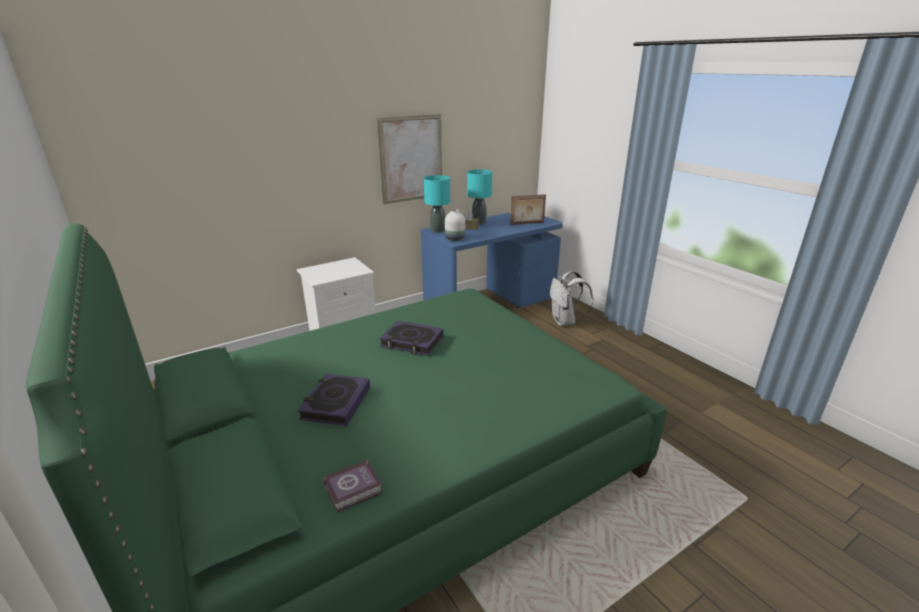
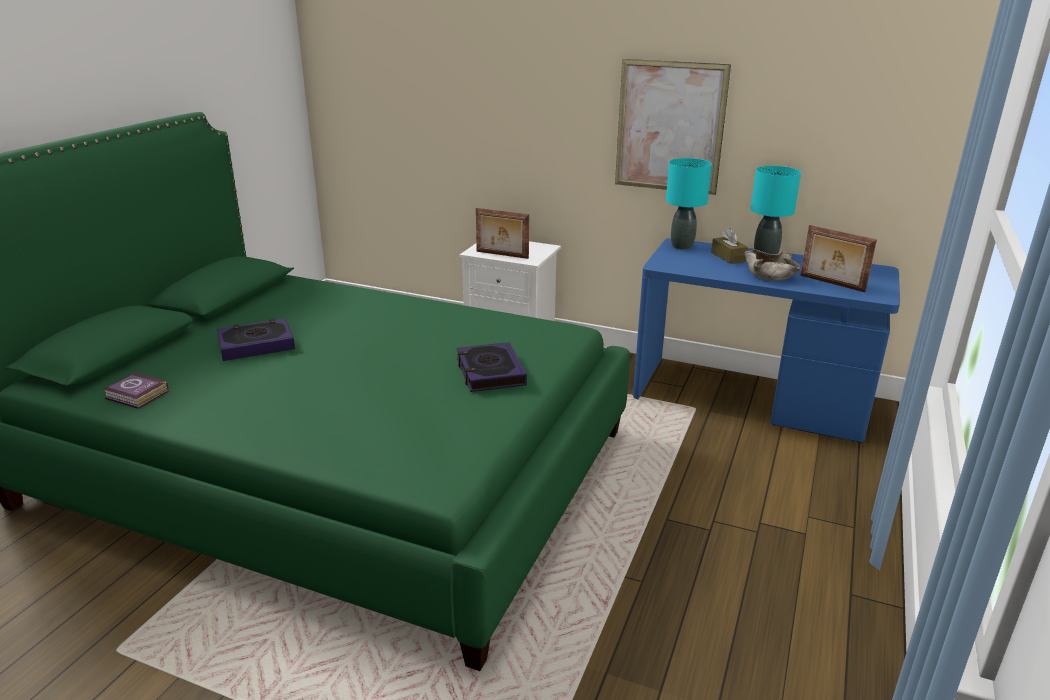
camera: 55 degrees right, 0 degrees up
book [379,320,443,356] -> book moved to [457,342,527,392]
white vase [445,209,465,241] -> none
white backpack [550,271,593,326] -> none
none -> picture frame [476,208,529,259]
none -> beige bowl [744,249,800,281]

